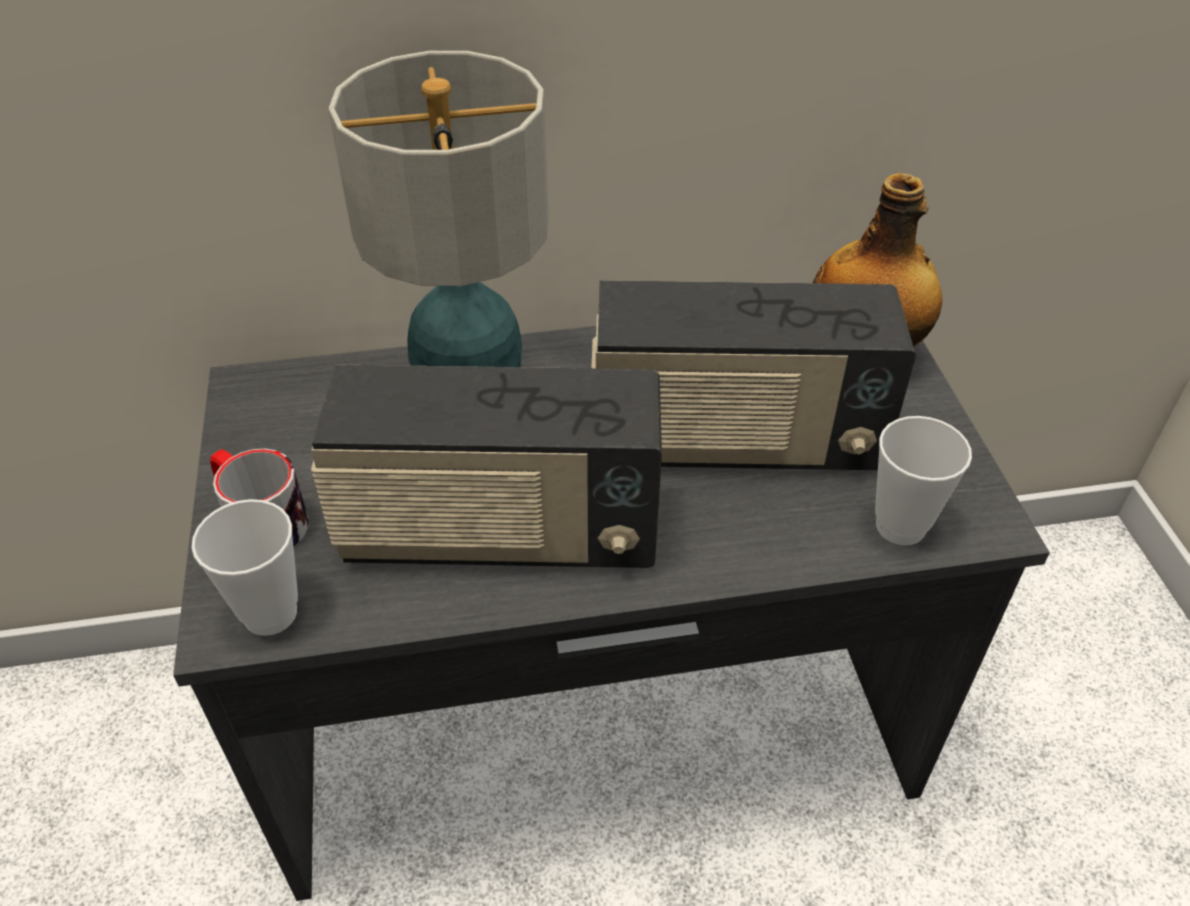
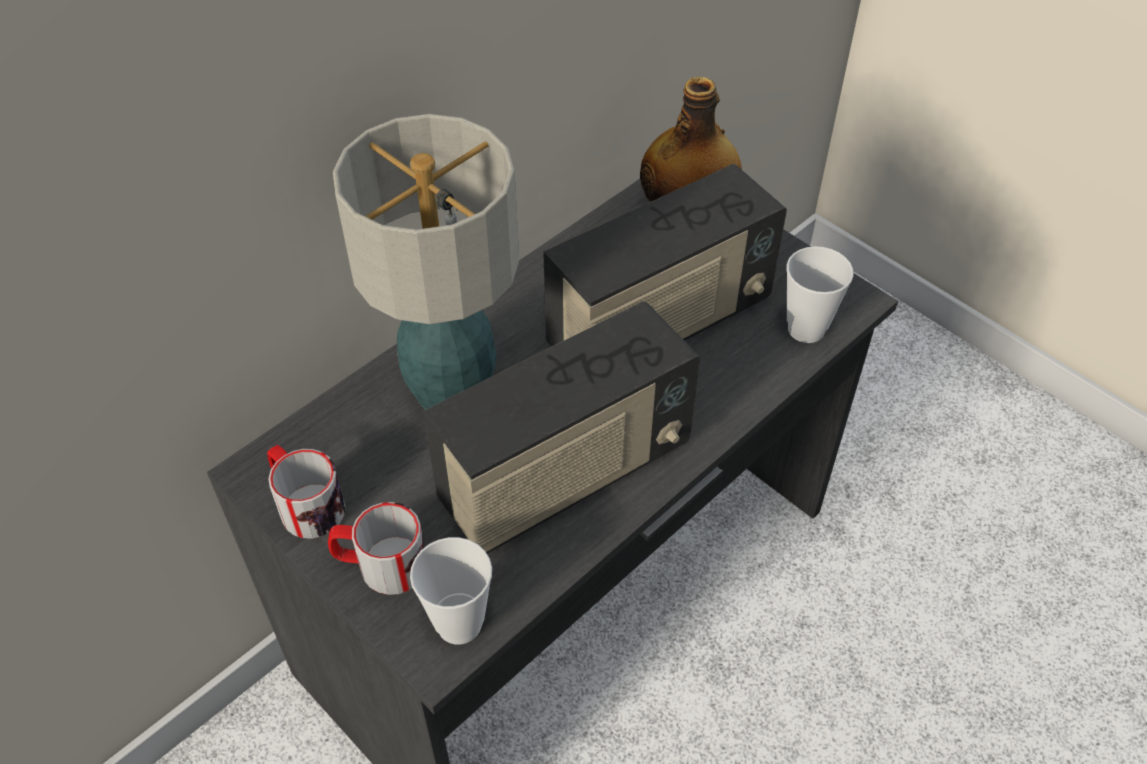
camera: 35 degrees left, 5 degrees up
none -> mug [267,445,346,538]

